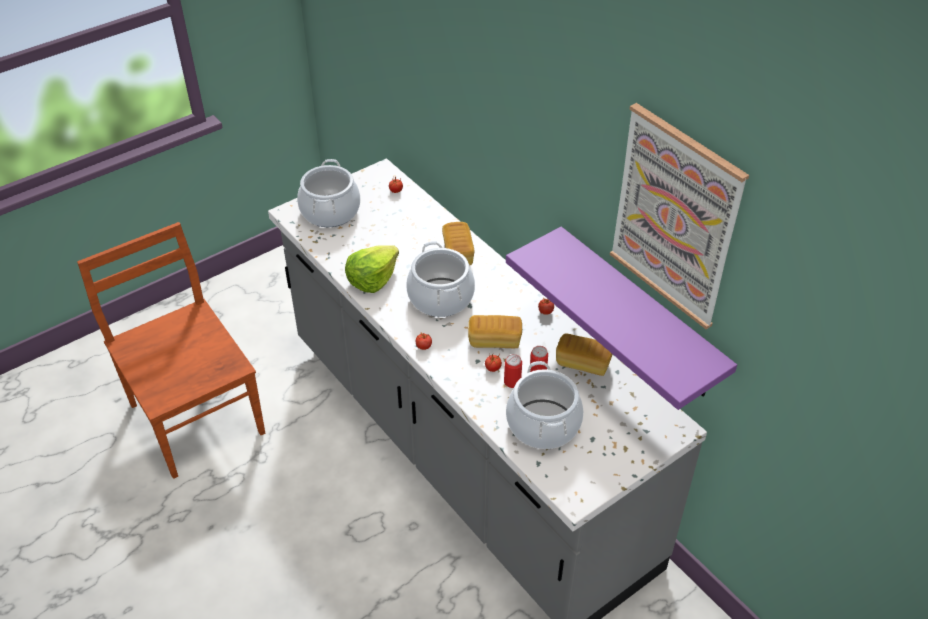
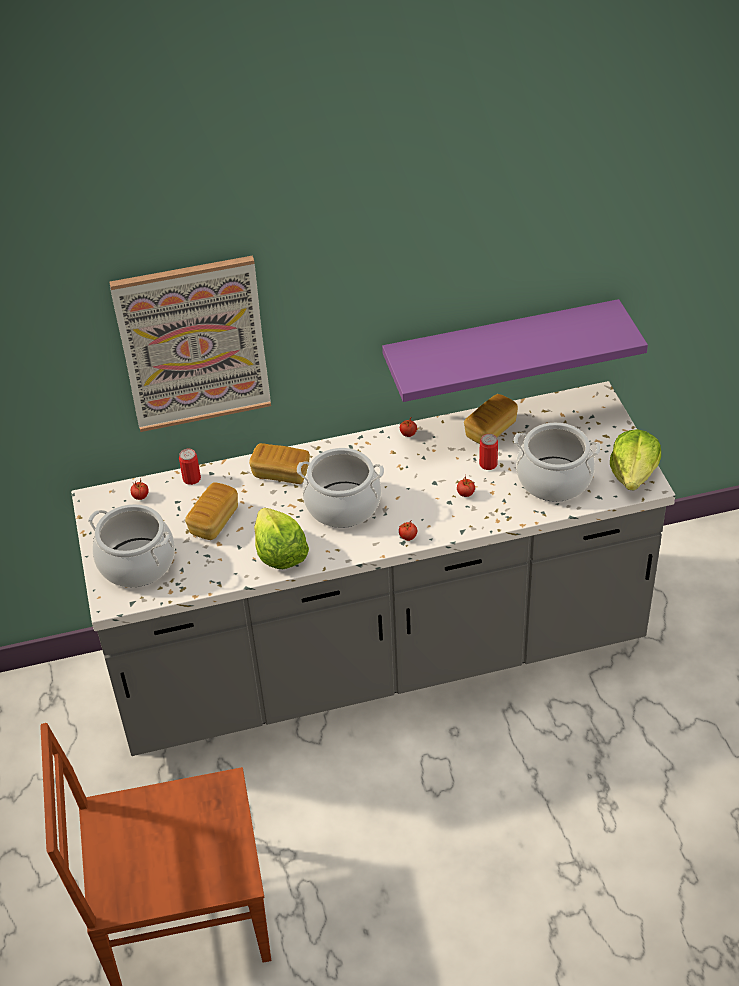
camera: 65 degrees left, 0 degrees up
bread [468,315,522,348] -> bread moved to [185,482,238,540]
can [504,354,522,388] -> can moved to [179,449,201,485]
picture [610,103,749,329] -> picture moved to [109,256,271,432]
none -> lettuce [610,429,661,491]

